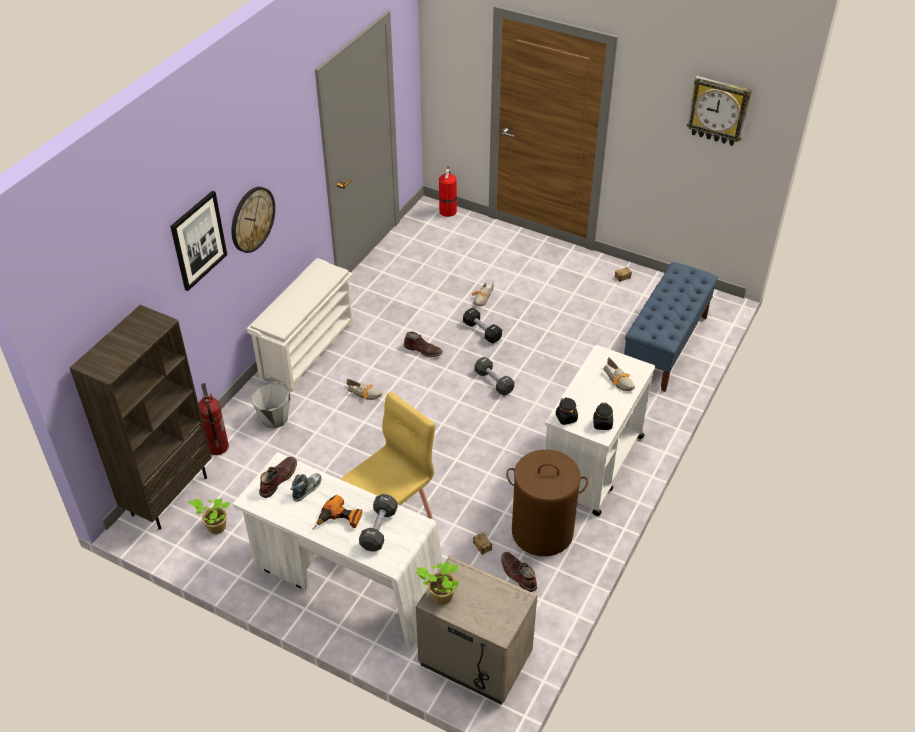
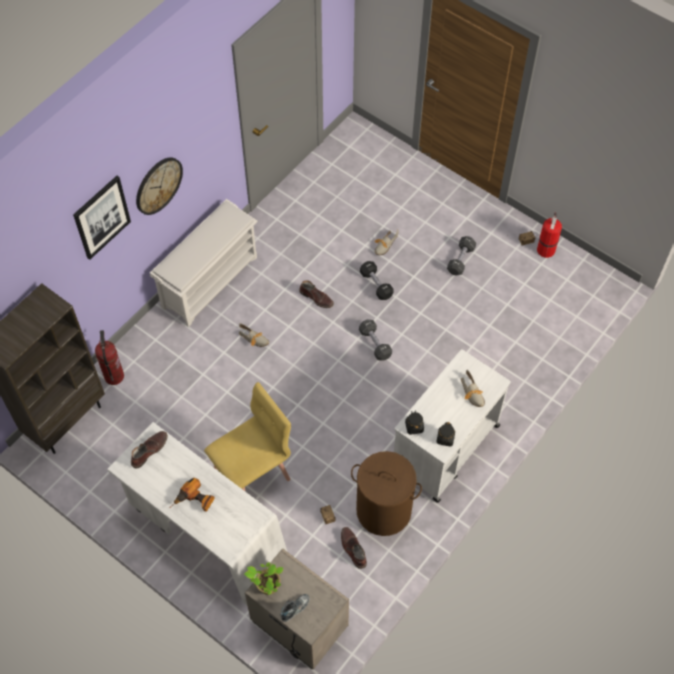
camera: 10 degrees right, 15 degrees up
potted plant [188,498,230,534] -> none
grey bucket [252,380,290,428] -> none
shoe [291,473,322,502] -> shoe moved to [280,594,310,622]
black dumbbell [359,494,398,552] -> black dumbbell moved to [447,236,476,276]
fire extinguisher [439,166,457,217] -> fire extinguisher moved to [537,212,562,258]
blue bench [624,262,718,392] -> none
wall clock [687,76,752,146] -> none

